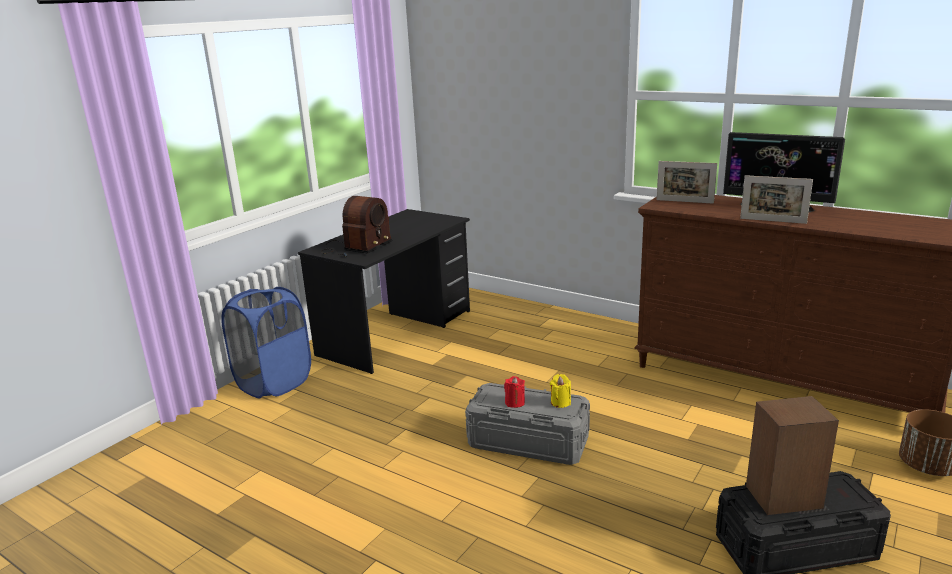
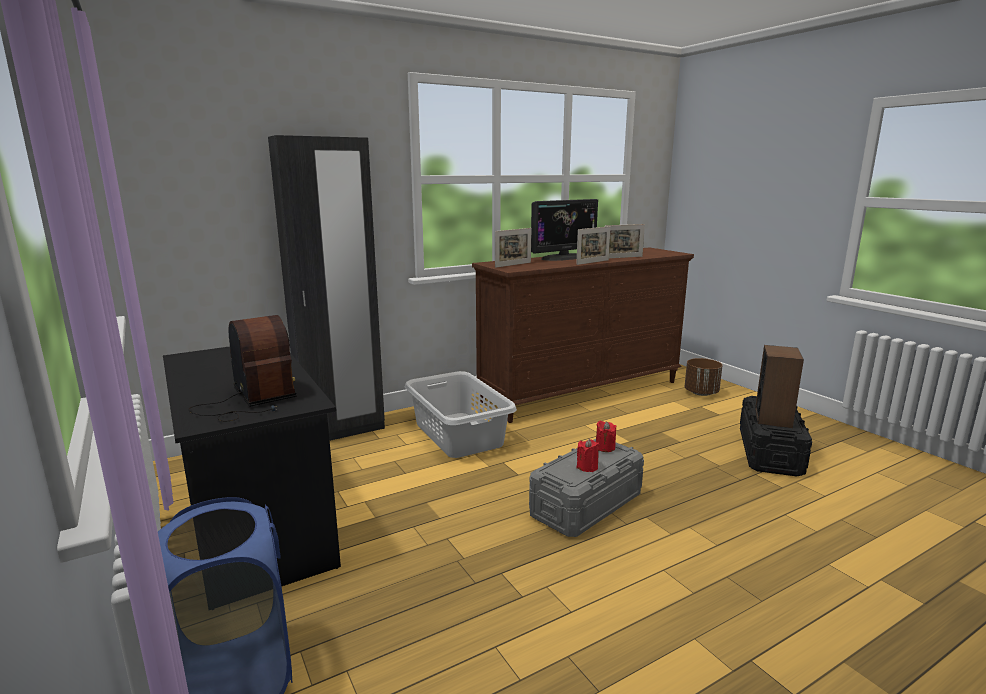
camera: 65 degrees left, 5 degrees down
yellow candle [550,374,571,408] -> red candle [596,421,616,452]
none -> black wardrobe [268,135,385,441]
none -> grey laundry basket [405,371,517,458]
none -> picture frame [605,224,645,258]

